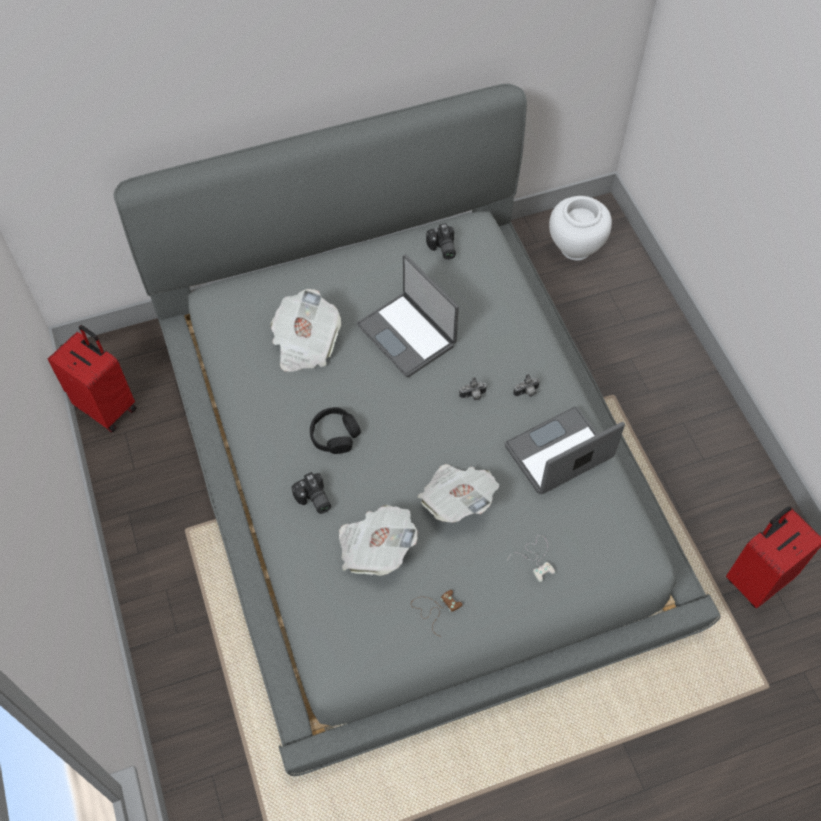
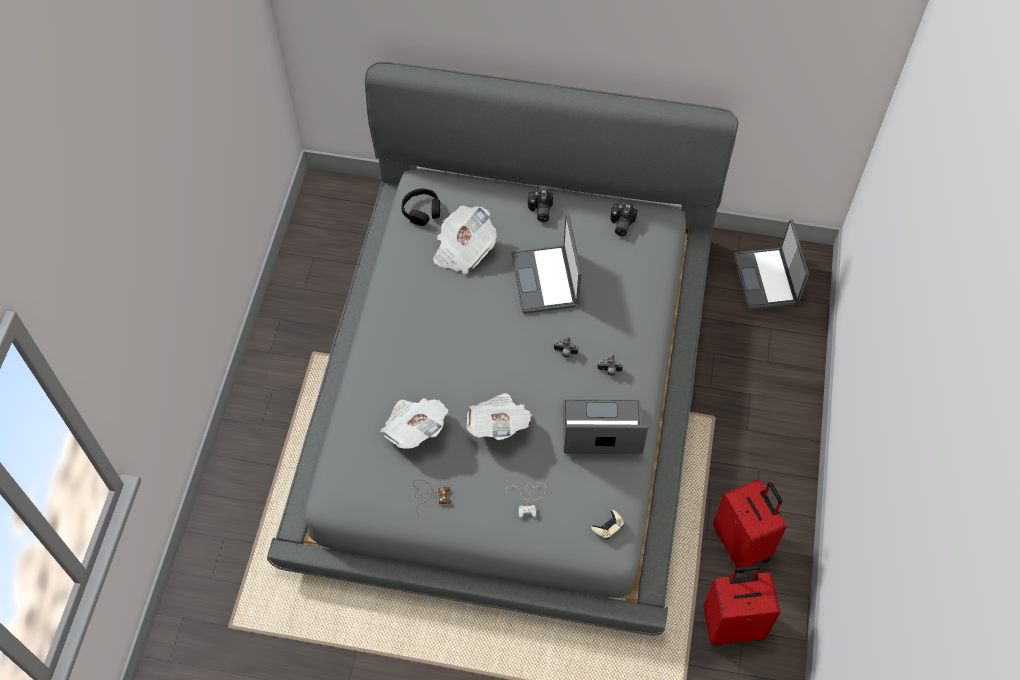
camera: 30 degrees right, 0 degrees up
red suitcase [48,325,136,433] -> red suitcase moved to [713,479,787,574]
camera [292,472,331,514] -> camera moved to [528,189,553,222]
black headphones [310,407,361,454] -> black headphones moved to [401,189,440,226]
white vase [549,196,612,261] -> laptop [734,219,809,309]
none -> beige game controller [591,510,624,540]

